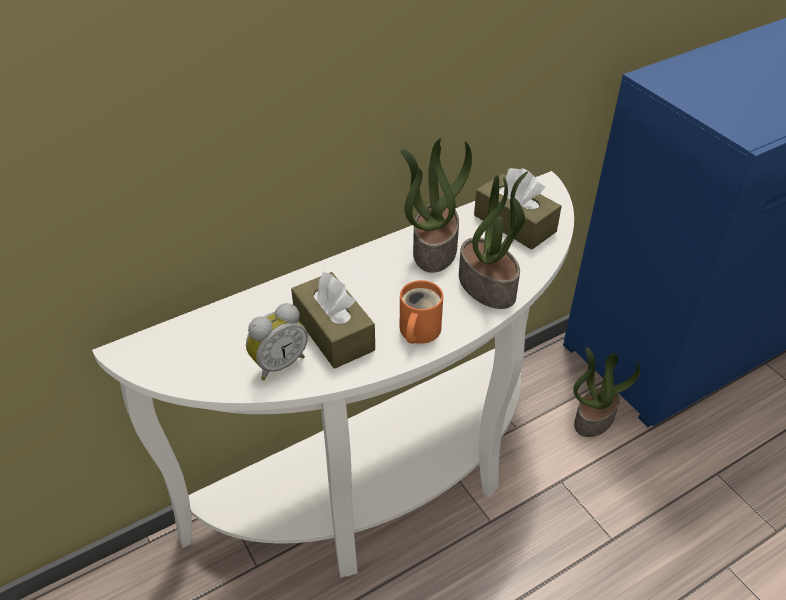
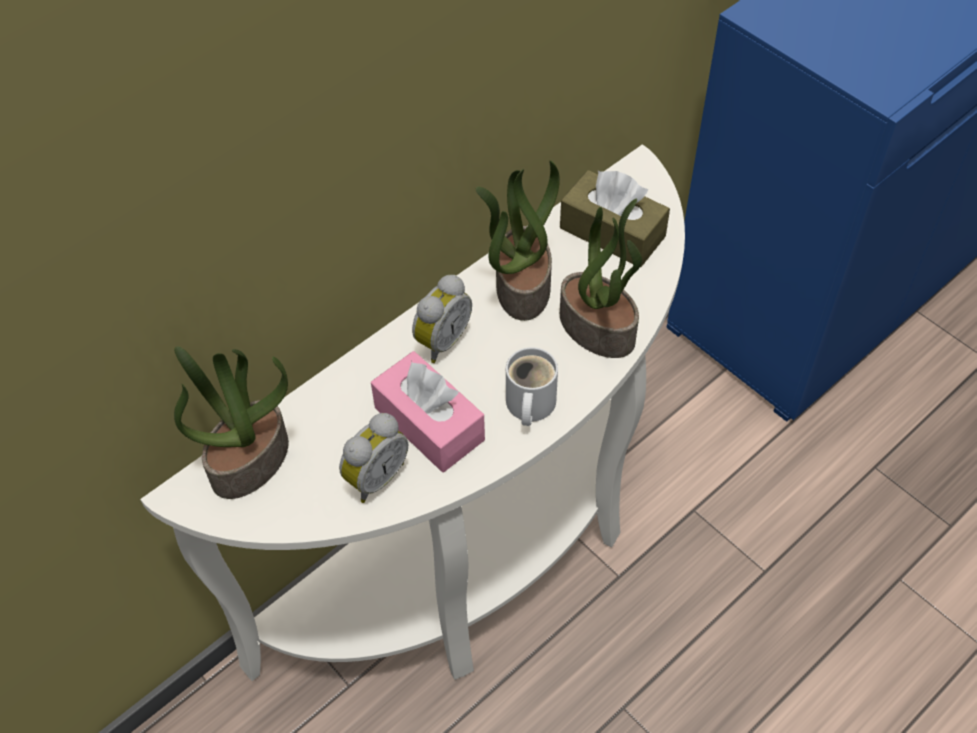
camera: 10 degrees left, 10 degrees up
brown tissue box [291,272,375,369] -> pink tissue box [371,351,485,472]
orange mug [400,280,443,344] -> white mug [506,347,558,426]
potted plant [573,348,640,437] -> potted plant moved to [174,346,289,499]
none -> alarm clock [412,275,472,363]

